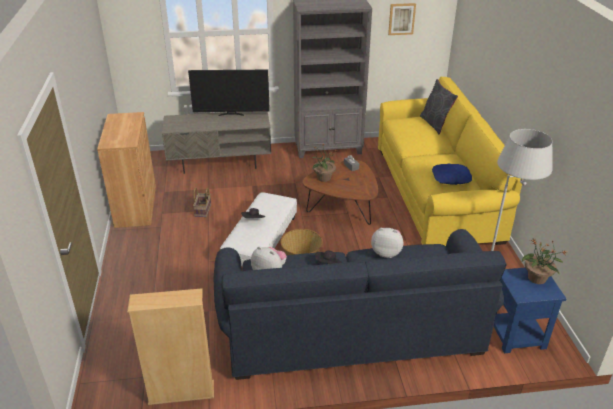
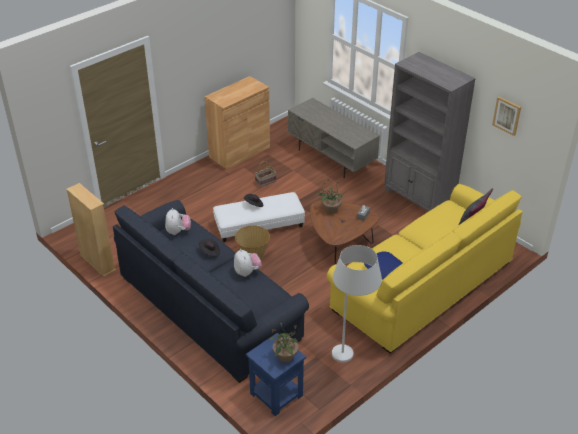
camera: 55 degrees right, 5 degrees up
television [188,70,270,116] -> none

